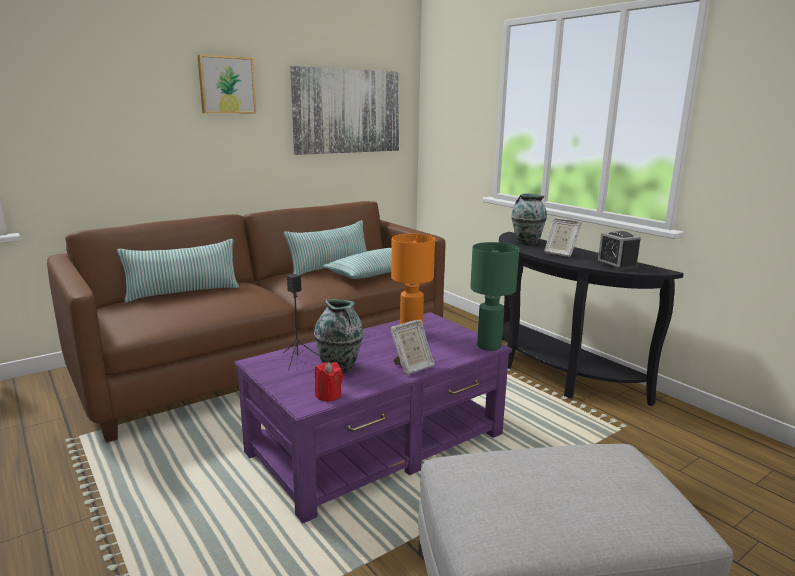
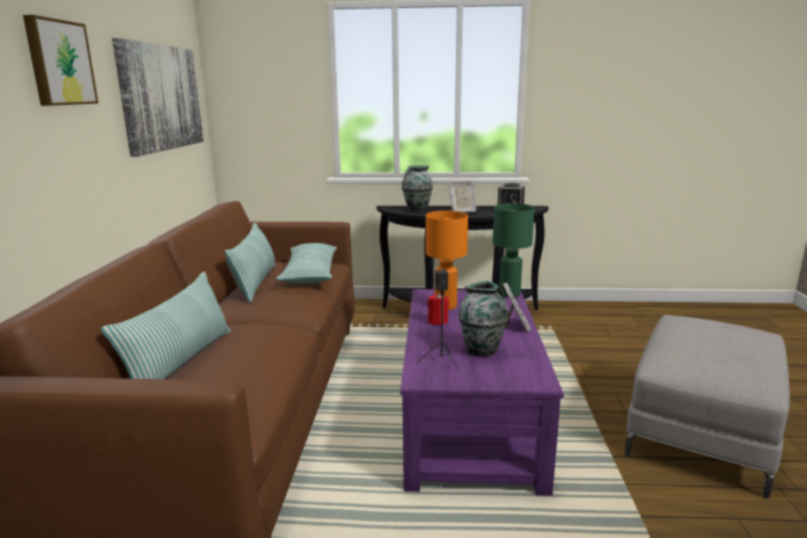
camera: 50 degrees left, 0 degrees up
red candle [315,362,343,402] -> red candle moved to [428,293,449,325]

